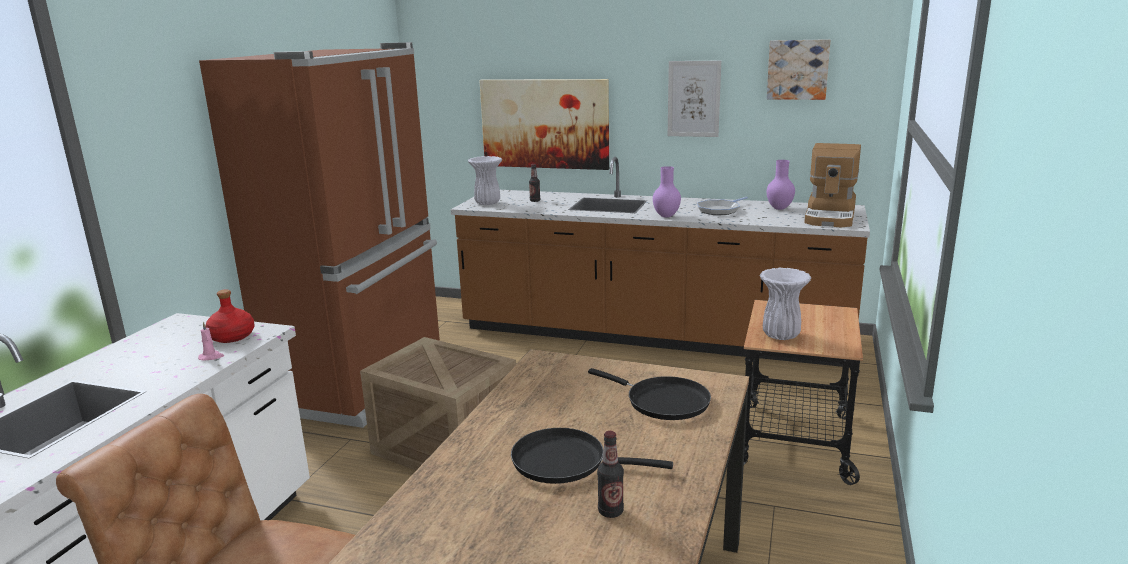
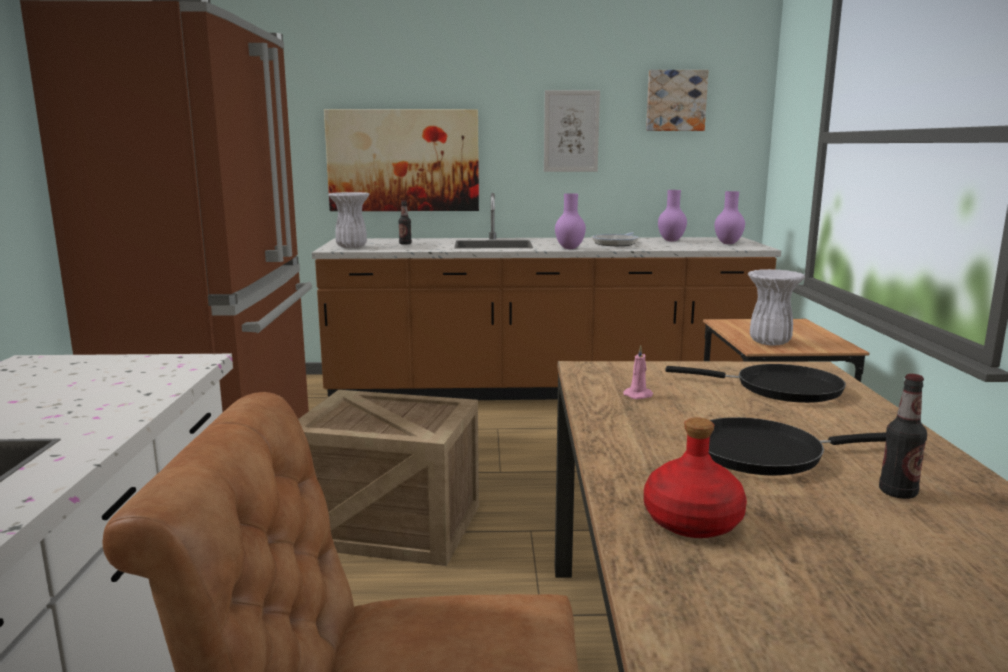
camera: 20 degrees left, 5 degrees down
pink candle [198,322,224,361] -> pink candle moved to [623,345,653,399]
red bottle [206,289,254,343] -> red bottle moved to [644,418,747,538]
coffee machine [804,143,861,227] -> purple vase [715,191,745,244]

